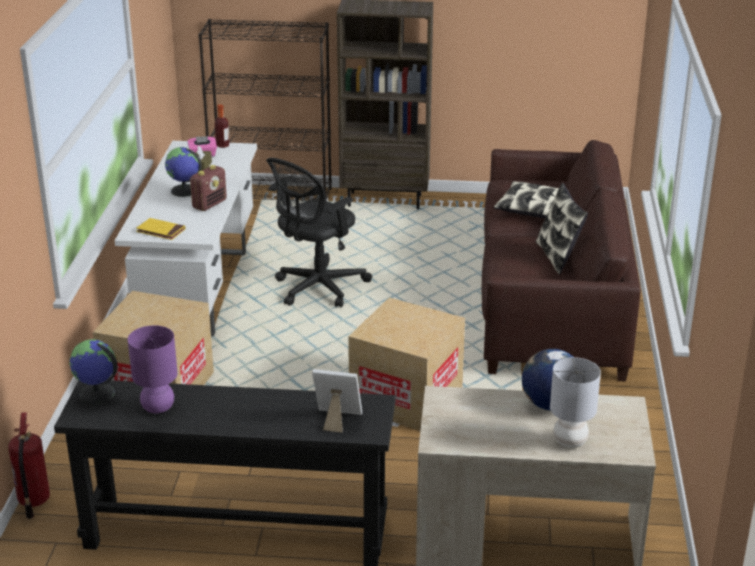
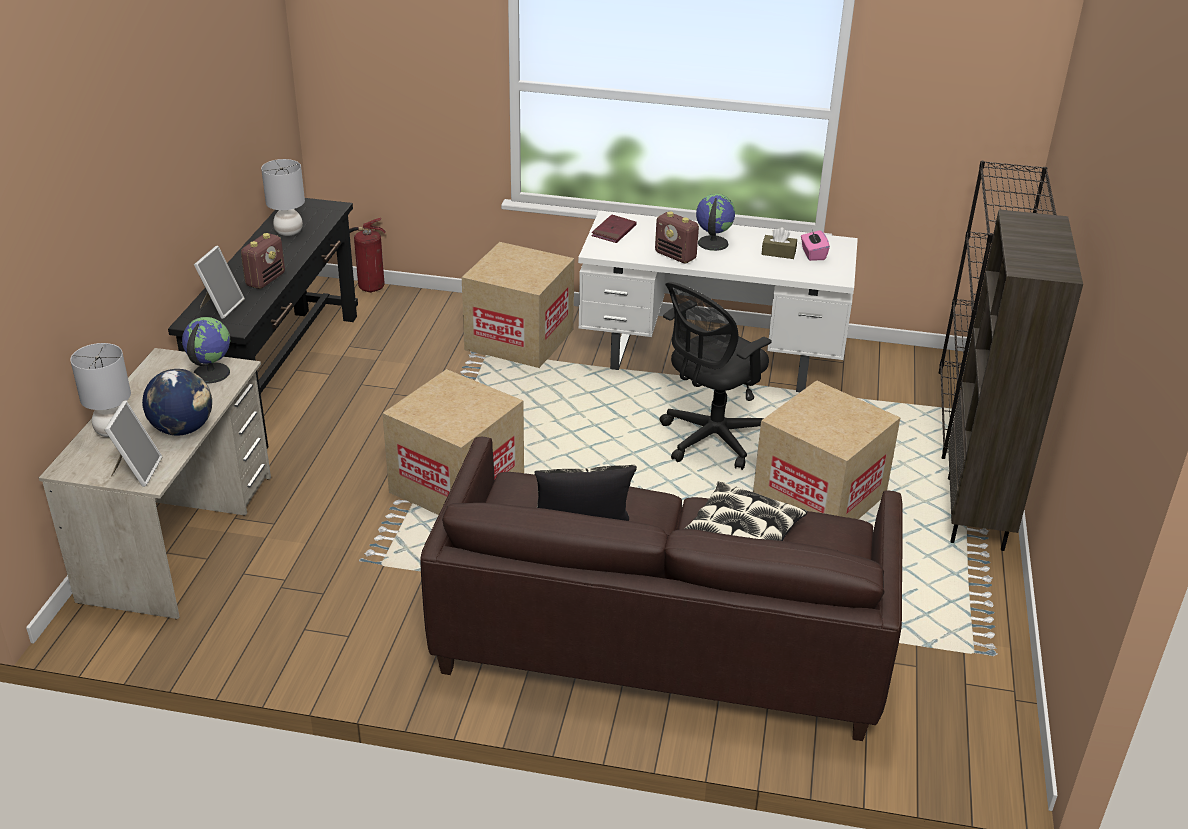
camera: 95 degrees right, 5 degrees up
globe [69,339,118,404] -> globe moved to [182,317,230,383]
purple table lamp [128,325,178,413] -> grey table lamp [261,159,305,236]
yellow book [136,218,185,240] -> red book [591,214,637,243]
bottle [215,104,230,148] -> none
black office chair [266,158,372,307] -> black office chair turned 90 degrees counterclockwise [659,282,772,470]
none -> picture frame [104,400,163,487]
none -> radio [241,233,285,289]
none -> cardboard box [753,380,901,519]

